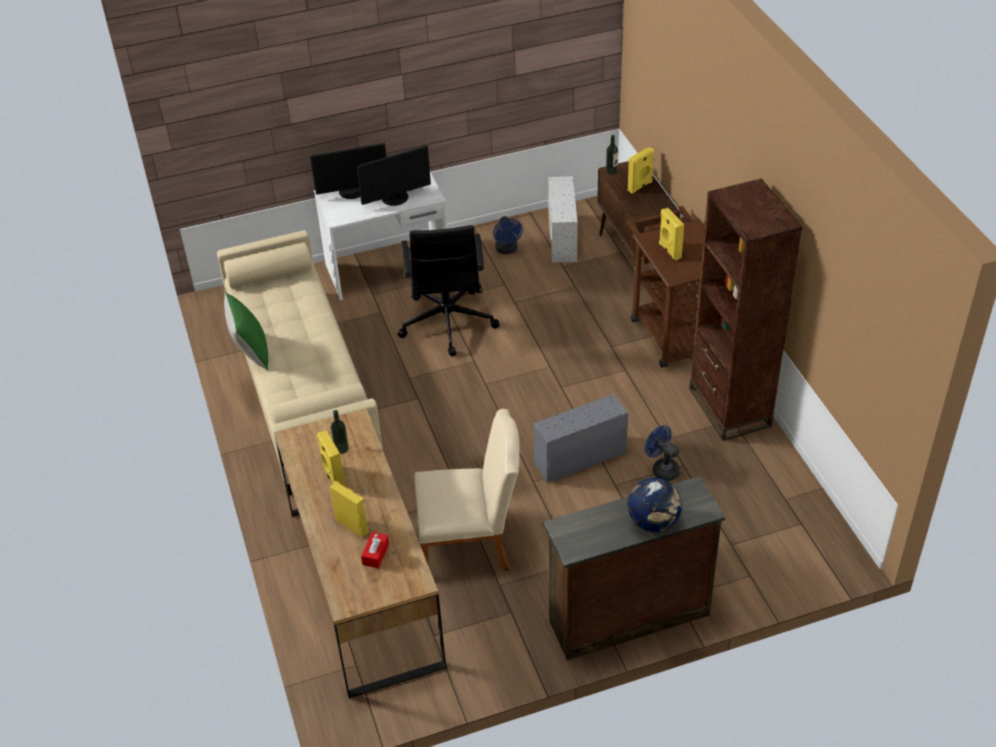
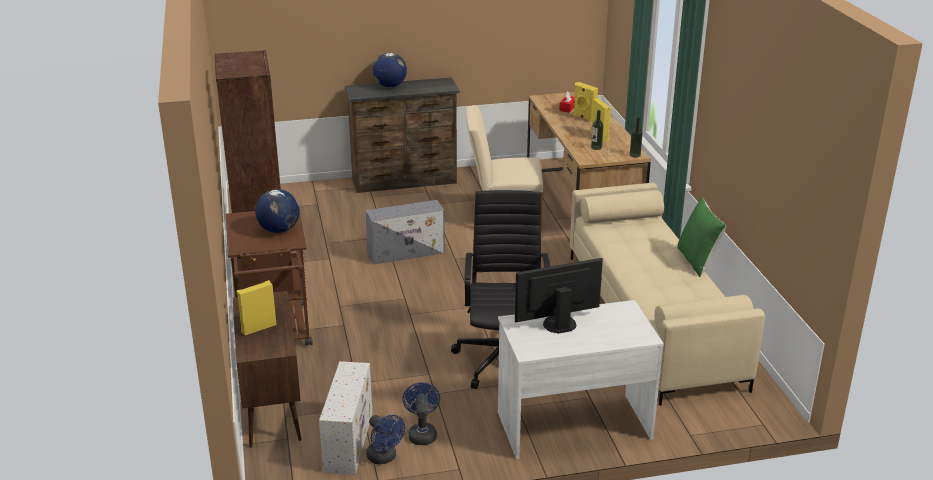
camera: 175 degrees left, 15 degrees down
monitor [310,143,386,199] -> none
bottle [606,135,618,175] -> bottle moved to [630,117,643,158]
blue fan [644,425,680,481] -> blue fan moved to [366,415,405,464]
yellow speaker [659,208,684,261] -> globe [255,189,300,233]

